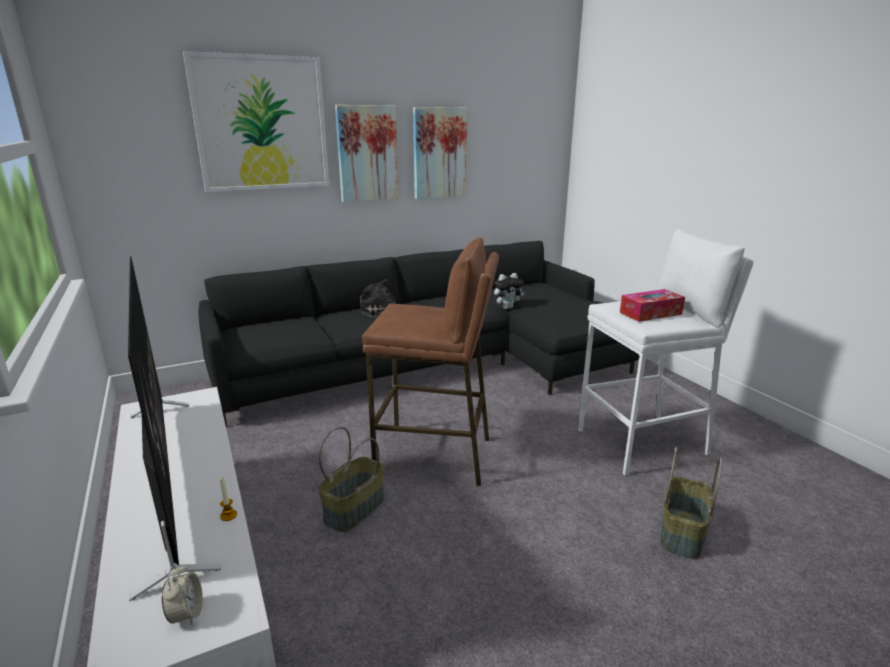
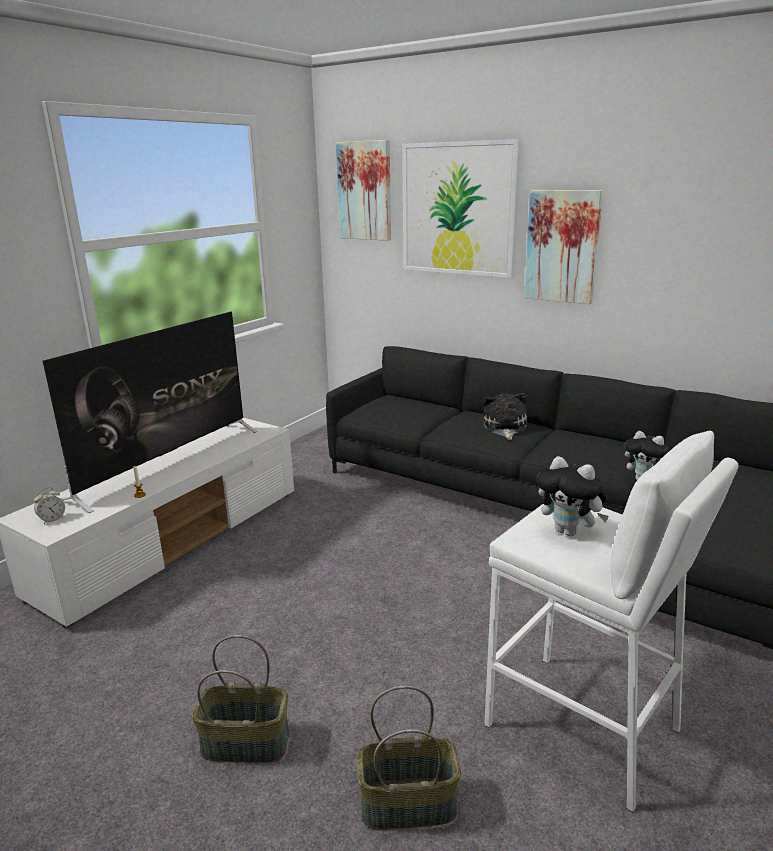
camera: 60 degrees right, 0 degrees up
basket [318,427,385,532] -> basket moved to [192,635,290,763]
brown stool [362,237,499,486] -> none
picture [413,107,467,199] -> picture moved to [336,140,391,241]
tissue box [620,289,685,322] -> plush toy [537,456,609,536]

